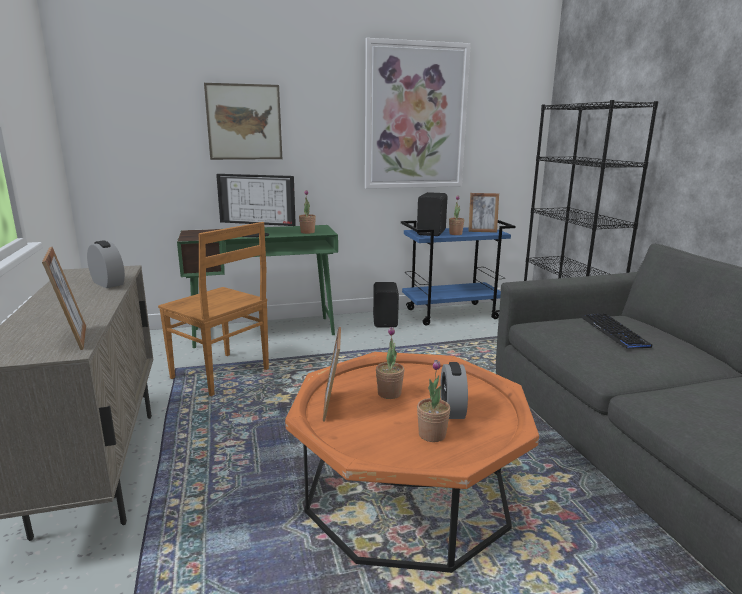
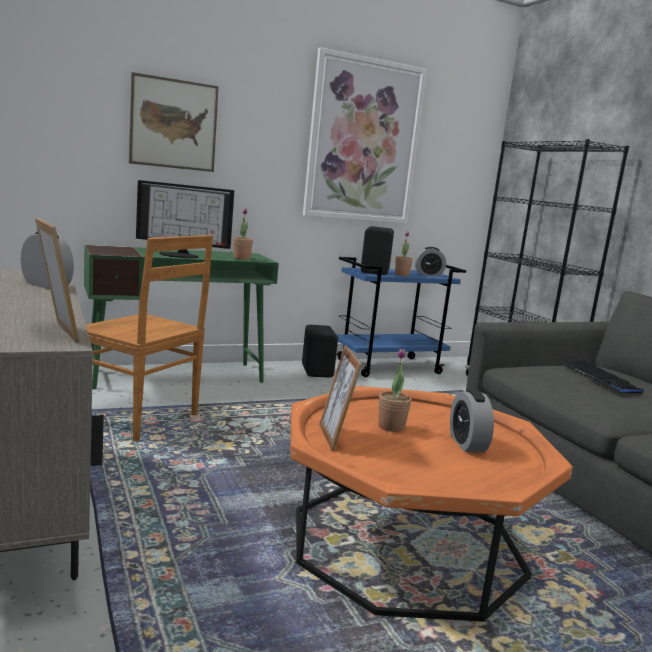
camera: 10 degrees left, 5 degrees down
potted plant [417,360,450,442] -> none
picture frame [468,193,499,233] -> alarm clock [415,247,446,276]

